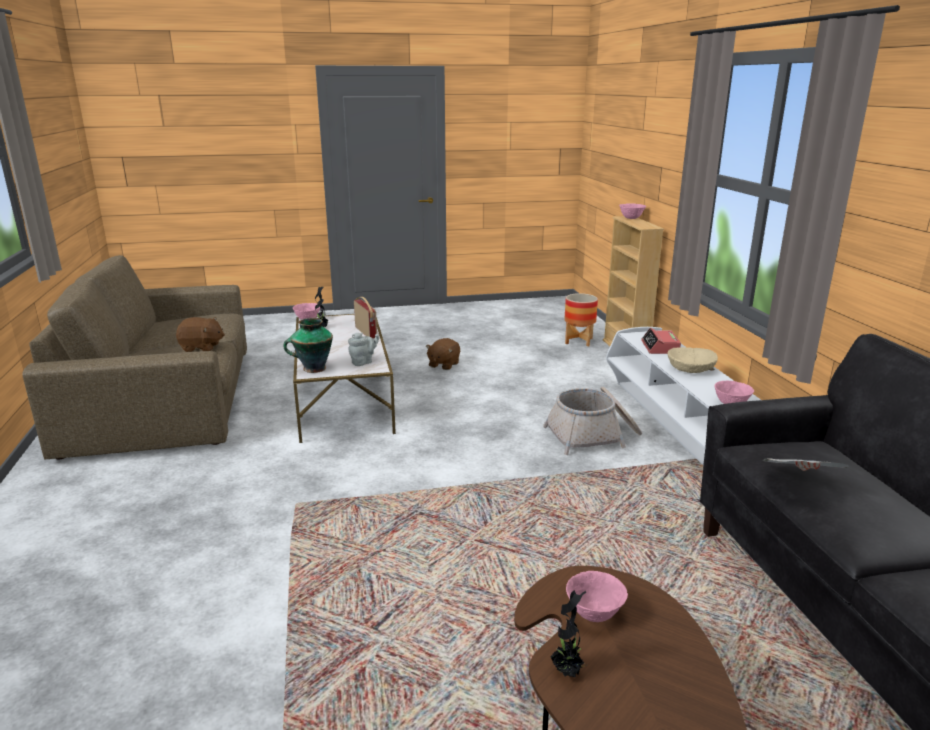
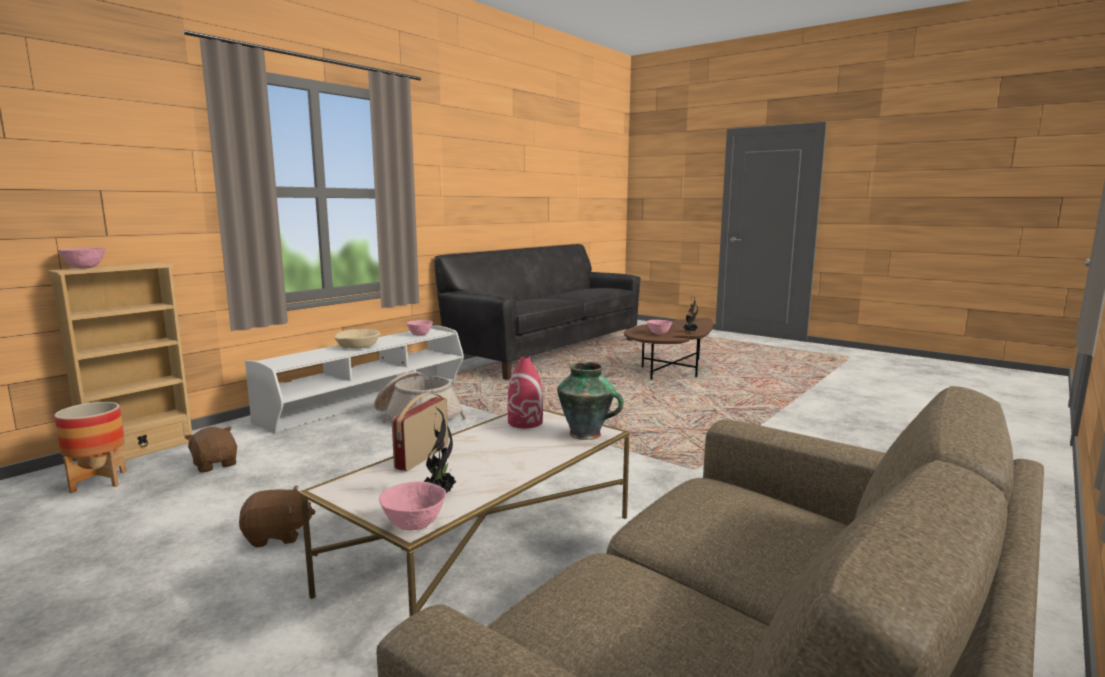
camera: 130 degrees left, 10 degrees down
brown plush toy [176,317,225,352] -> brown plush toy moved to [184,427,237,473]
grey teapot [348,333,379,366] -> red vase [508,356,543,428]
alarm clock [641,328,681,354] -> none
newspaper [762,458,849,471] -> none

